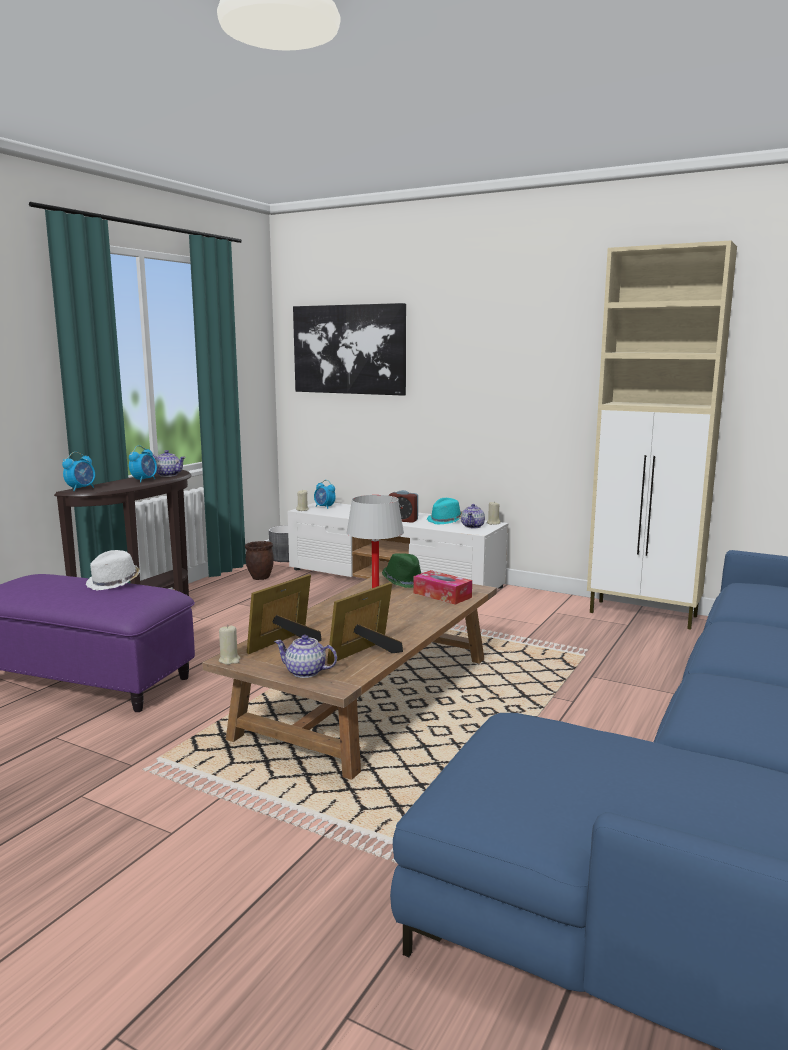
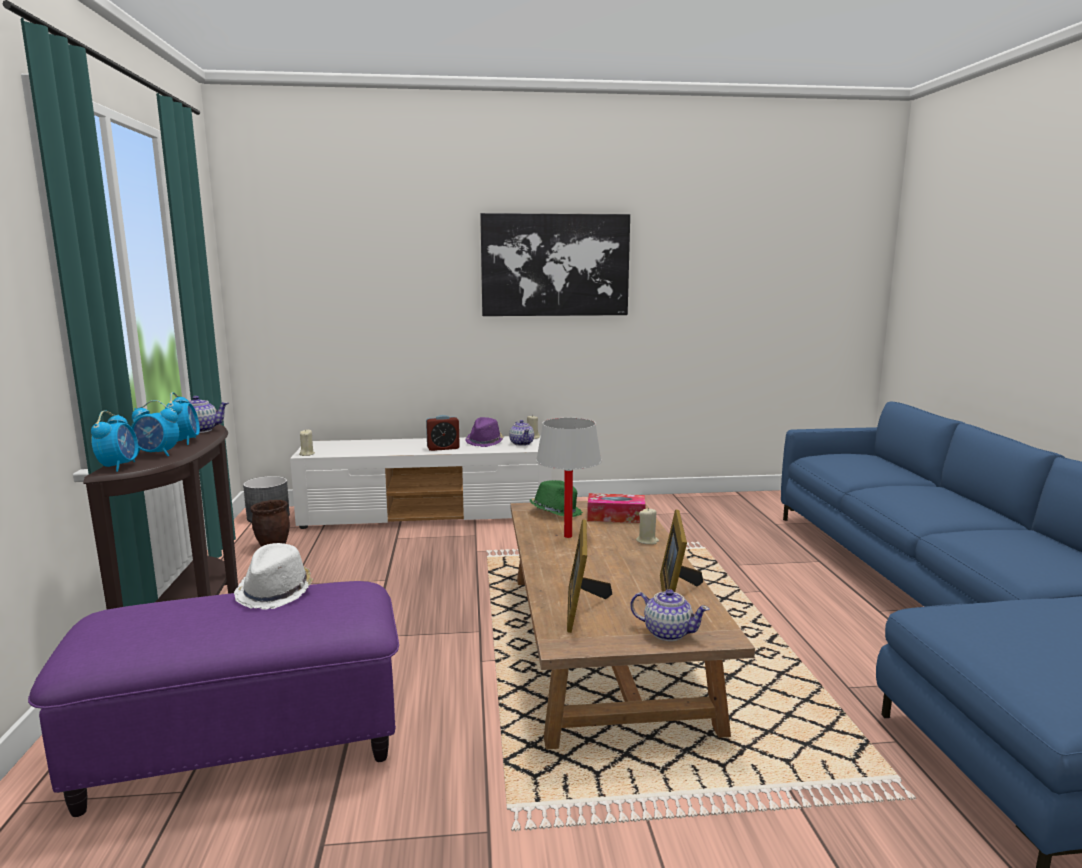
camera: 35 degrees left, 0 degrees up
beige candle [219,625,240,665] -> beige candle moved to [636,508,659,544]
teapot [274,635,337,678] -> teapot turned 135 degrees counterclockwise [630,589,710,641]
picture [293,303,406,396] -> picture moved to [480,213,630,316]
alarm clock [314,480,336,509] -> alarm clock moved to [131,400,179,456]
turquoise hat [427,498,462,525] -> purple hat [465,417,504,447]
beige cabinet [587,240,737,630] -> none

